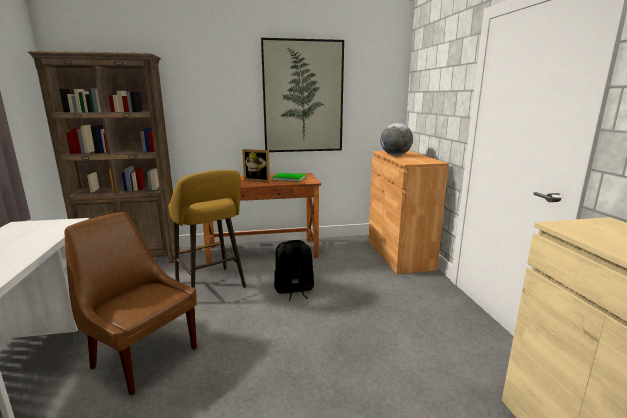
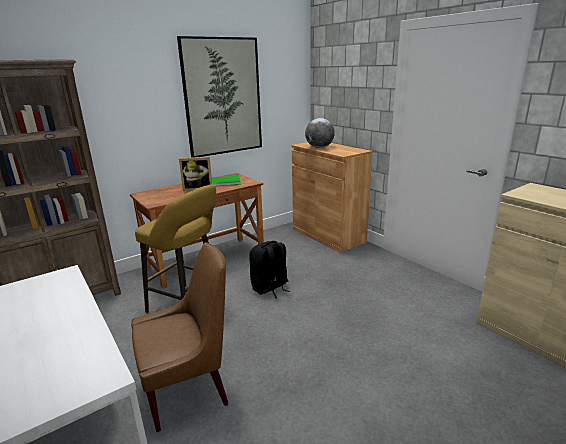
camera: 25 degrees left, 5 degrees up
brown chair [65,212,197,395] -> brown chair turned 150 degrees clockwise [131,242,228,432]

